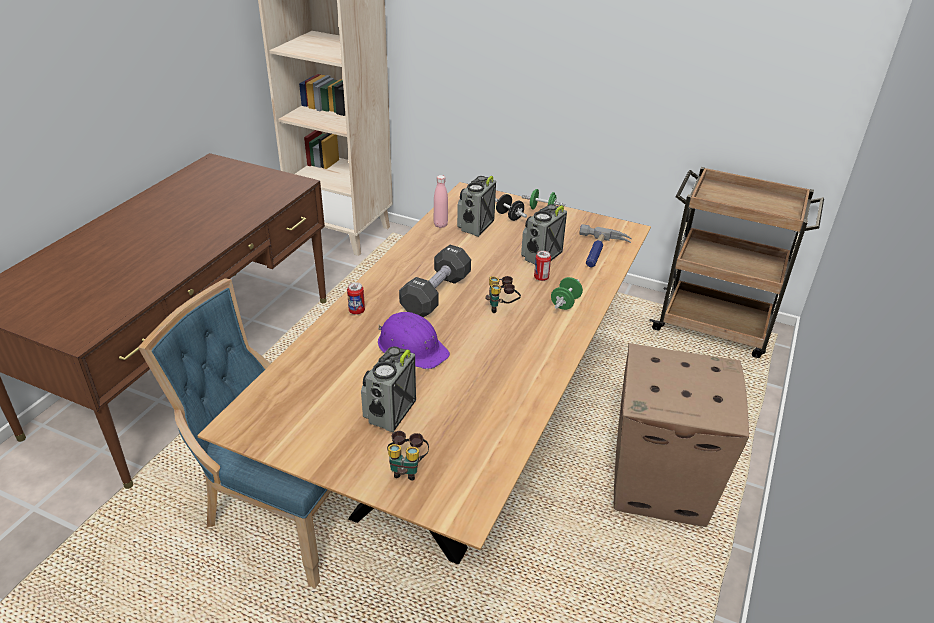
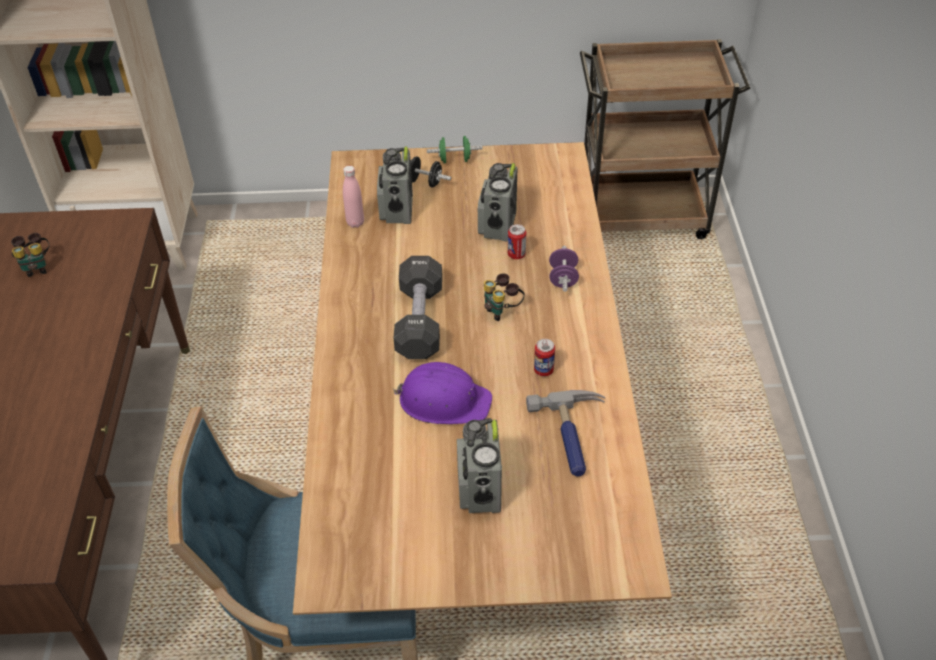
camera: 25 degrees left, 10 degrees up
can [347,282,365,315] -> can moved to [534,339,555,377]
binoculars [387,431,429,481] -> binoculars moved to [11,233,49,277]
green dumbbell [551,277,583,310] -> purple dumbbell [549,245,579,292]
hammer [579,224,632,268] -> hammer moved to [526,390,605,476]
cardboard box [613,343,749,527] -> none

